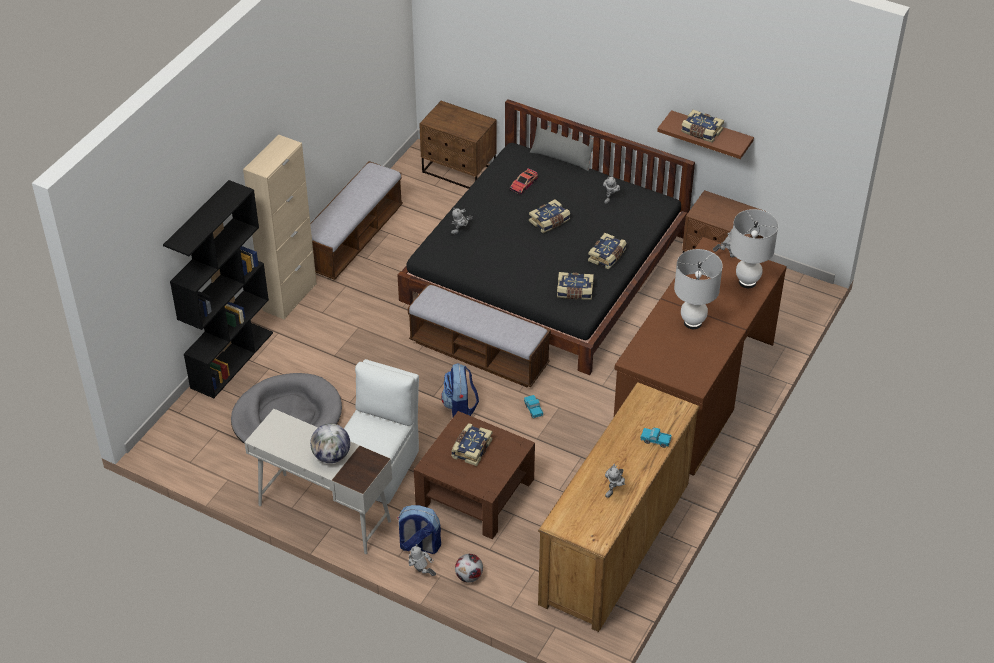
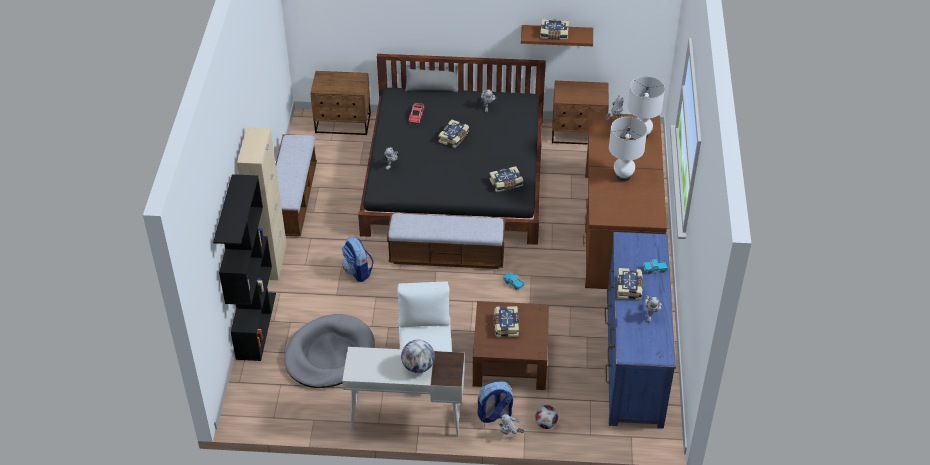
camera: 25 degrees left, 0 degrees up
backpack [441,363,479,417] -> backpack moved to [342,237,374,282]
brown dresser [538,382,700,632] -> blue dresser [605,232,676,428]
book [588,233,626,269] -> book moved to [617,268,643,301]

